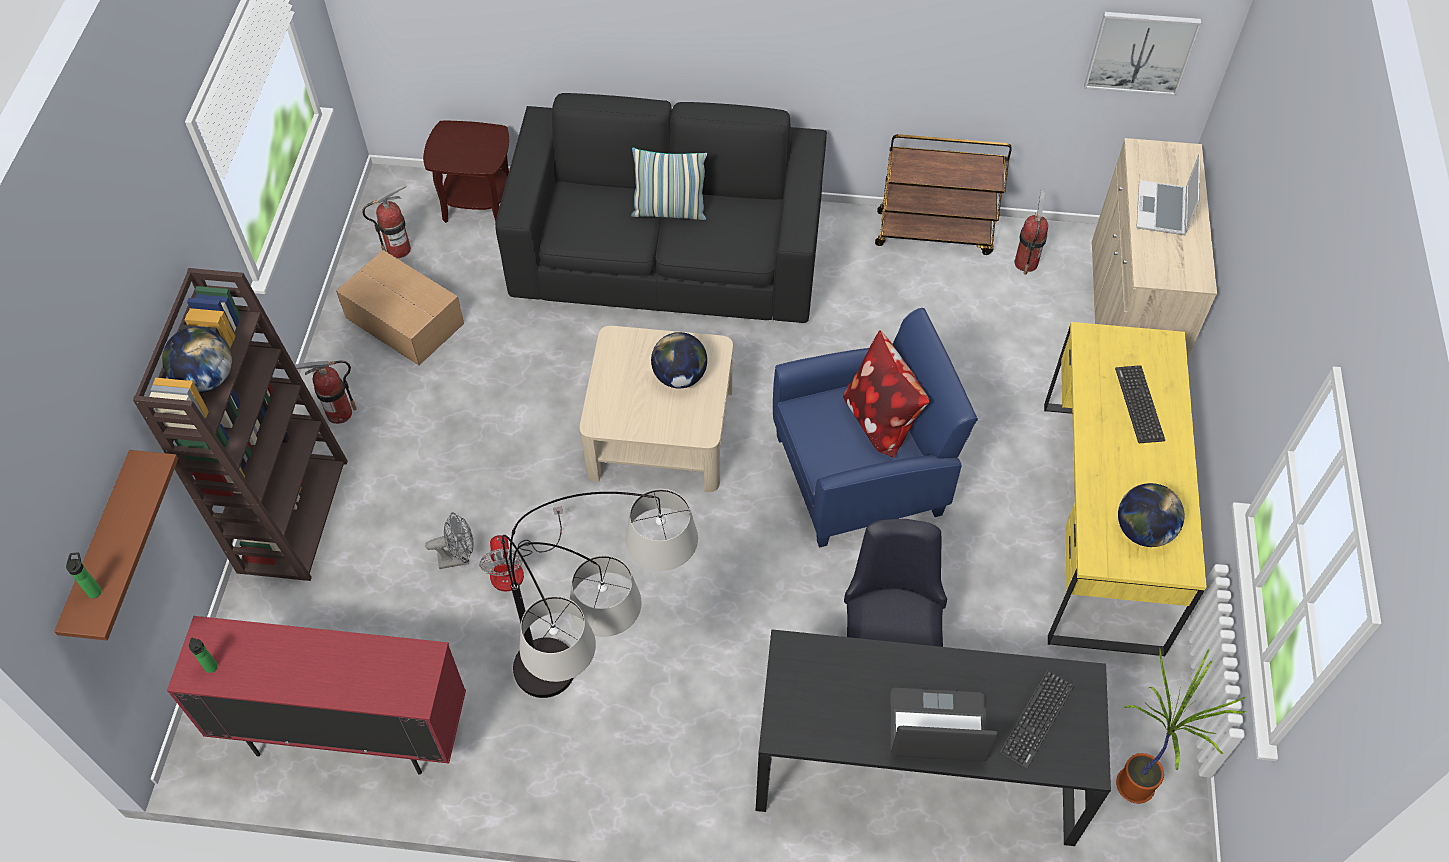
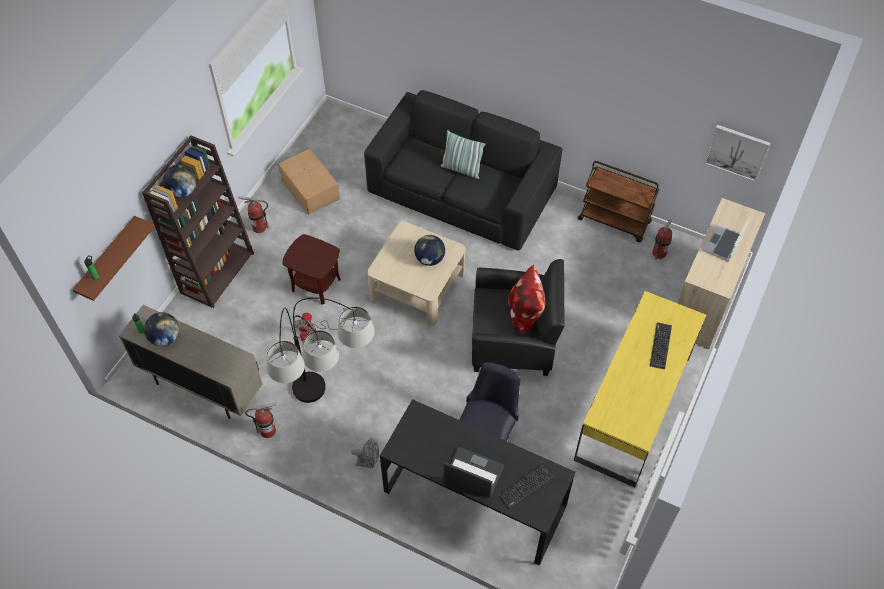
camera: 20 degrees right, 0 degrees up
red cabinet [167,616,466,775] -> beige cabinet [119,305,263,419]
fire extinguisher [362,183,411,258] -> fire extinguisher moved to [245,403,276,438]
brown side table [423,121,509,223] -> brown side table moved to [282,234,341,305]
grey fan [425,512,474,569] -> grey fan moved to [351,438,379,469]
blue armchair [773,308,978,548] -> black armchair [472,259,565,376]
potted plant [1116,648,1246,804] -> none
globe [1118,483,1184,547] -> globe moved to [144,312,179,346]

